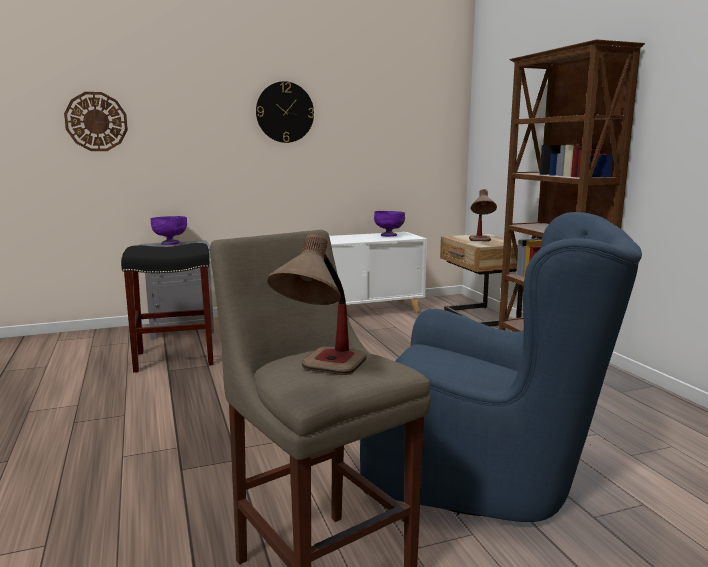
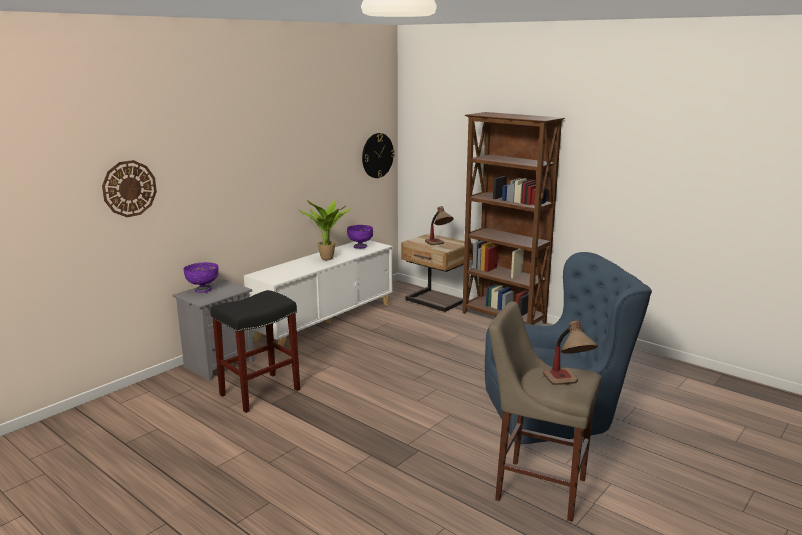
camera: 30 degrees left, 5 degrees up
wall clock [256,81,314,143] -> wall clock moved to [362,133,395,178]
none -> potted plant [298,199,351,260]

